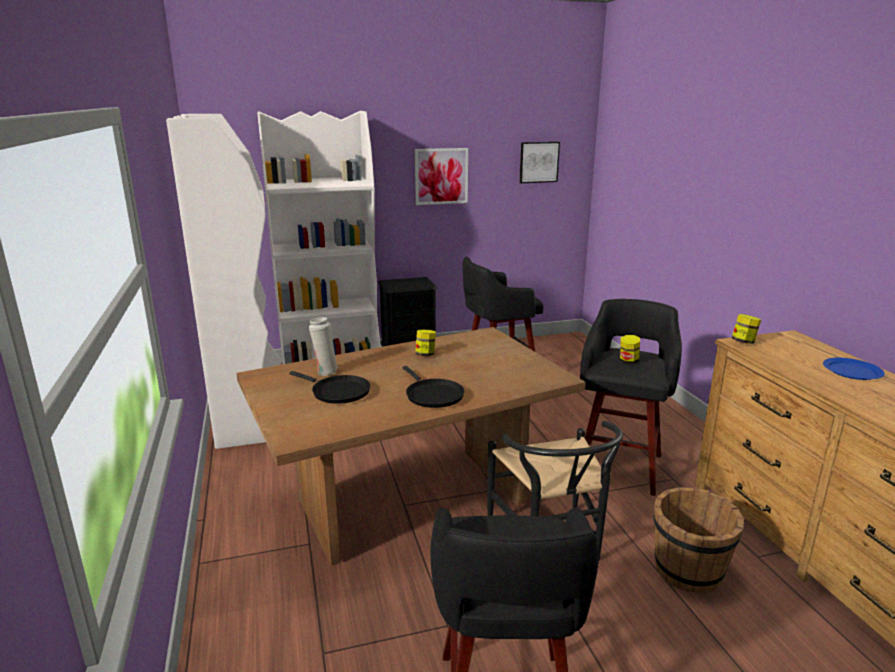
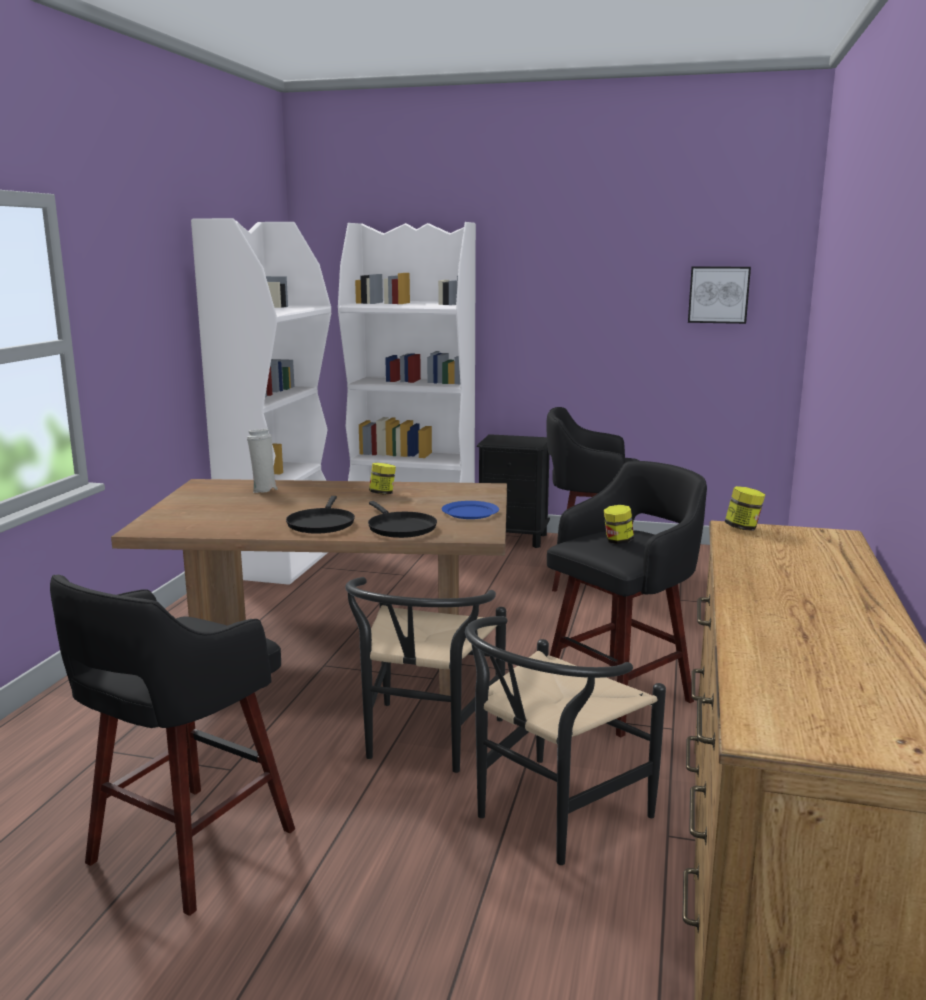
camera: 30 degrees right, 5 degrees down
black frying pan [289,371,370,404] -> black frying pan moved to [368,501,437,538]
picture [415,148,468,205] -> none
brown bucket [653,487,744,593] -> black chair [465,616,666,865]
blue plate [823,358,885,380] -> blue plate moved to [442,501,499,519]

